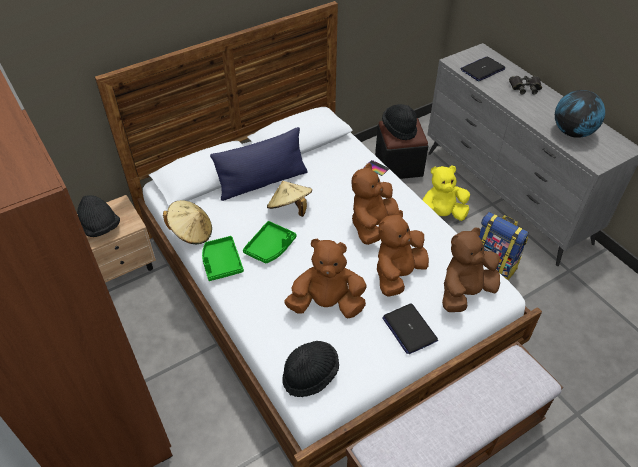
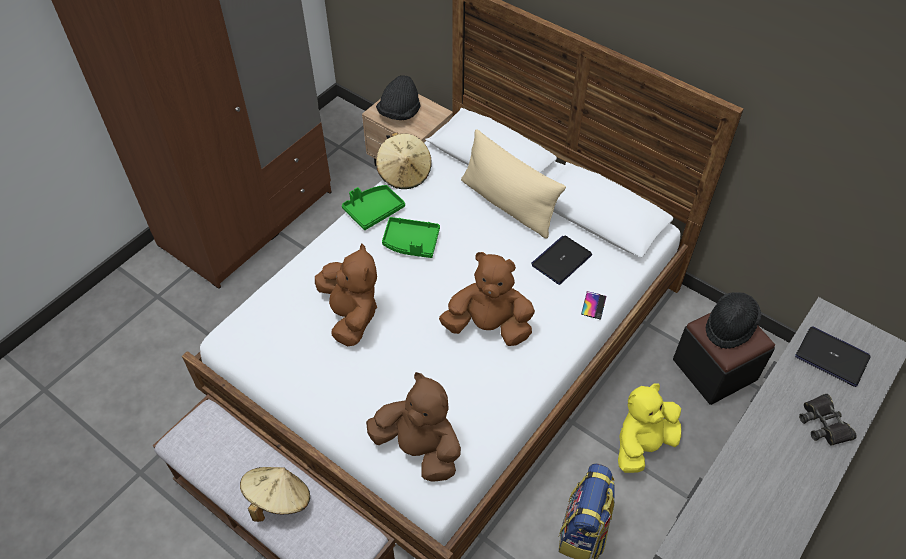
camera: 70 degrees right, 5 degrees up
blue pillow [210,127,307,201] -> beige pillow [461,129,566,239]
beige hat [267,181,312,217] -> beige hat moved to [240,467,310,522]
black hat [282,341,339,397] -> none
brown plush toy [377,210,429,297] -> none
laptop [382,303,438,354] -> laptop moved to [531,236,592,285]
yellow plush toy [423,165,470,221] -> yellow plush toy turned 90 degrees counterclockwise [618,383,681,473]
globe [555,90,605,138] -> none

